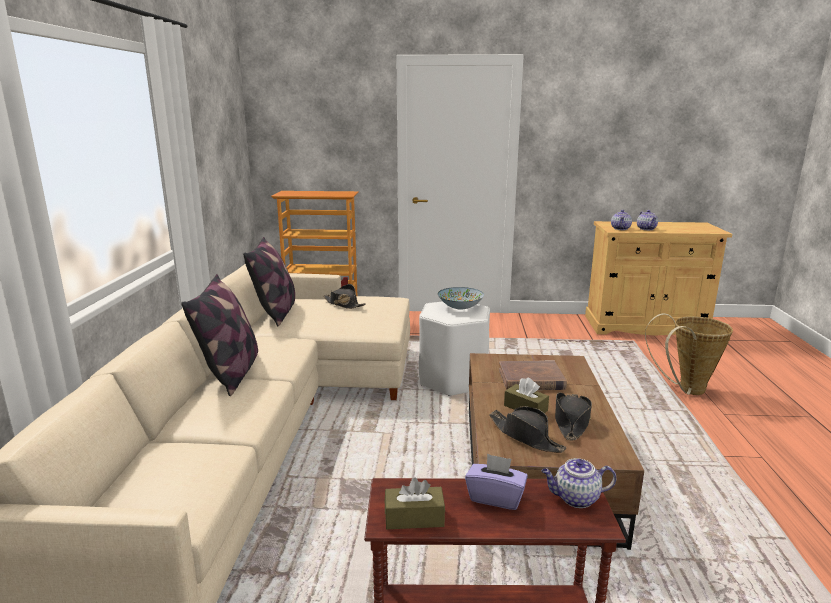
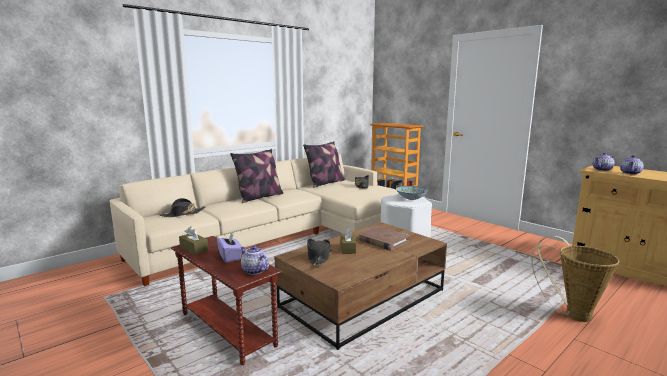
camera: 45 degrees right, 5 degrees down
black hat [555,392,592,440] -> black hat moved to [160,198,205,217]

